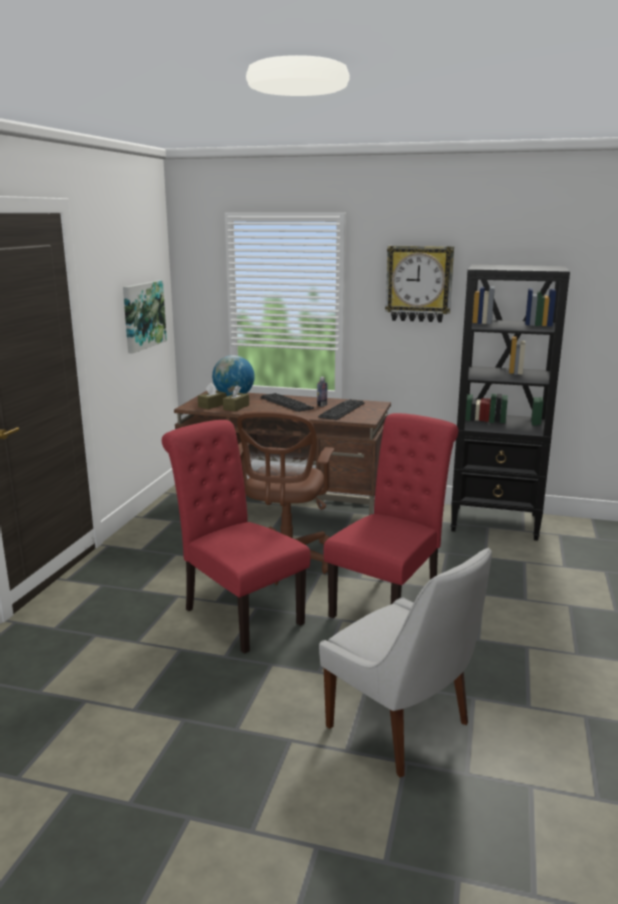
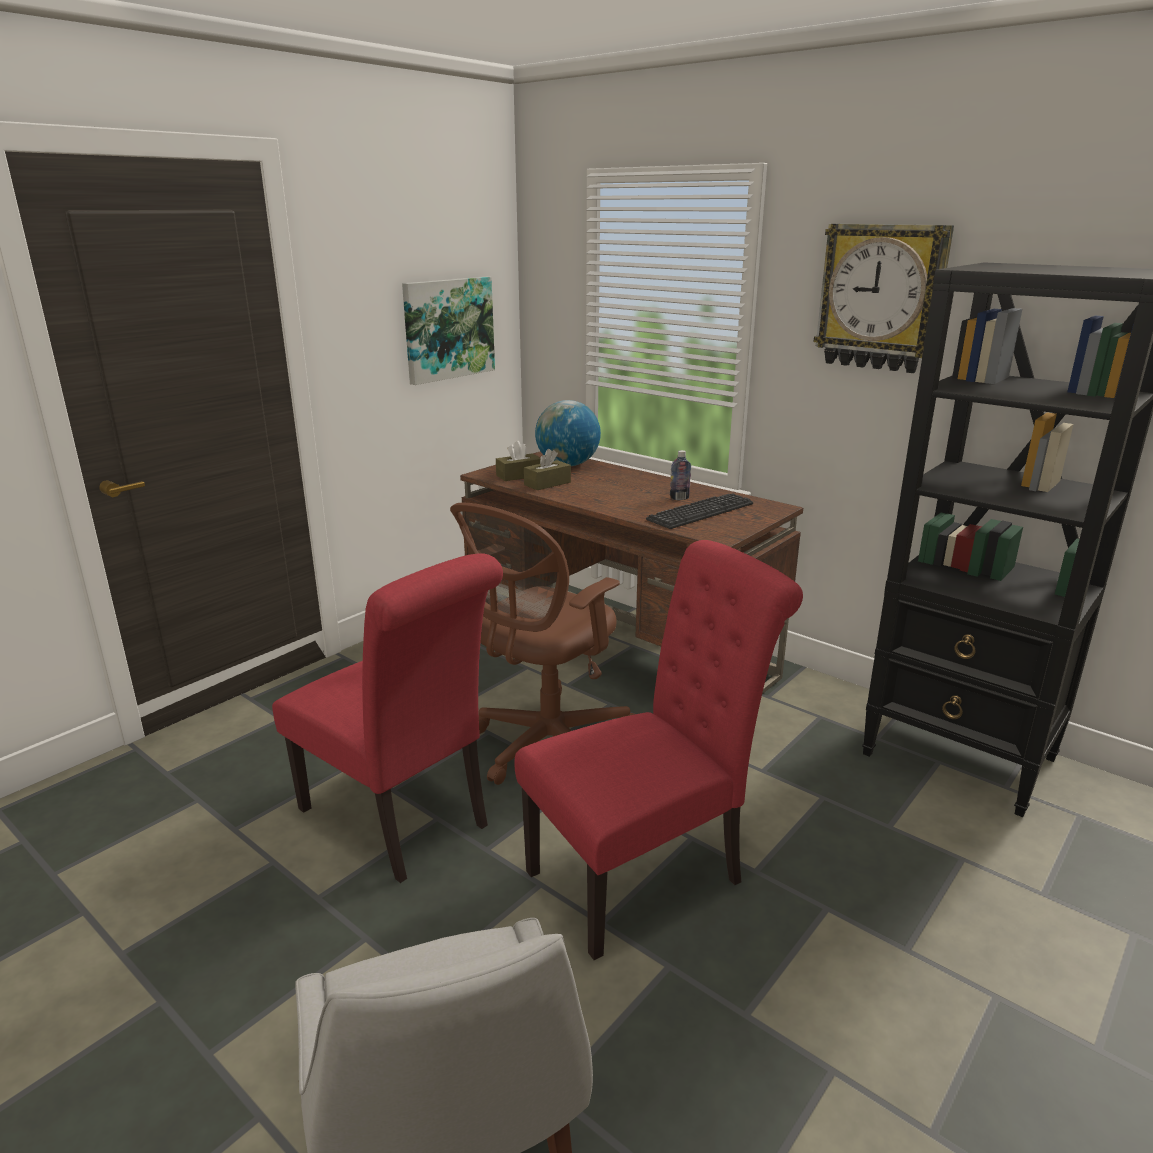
camera: 25 degrees right, 5 degrees up
red chair [162,420,310,654] -> red chair turned 150 degrees clockwise [272,553,503,883]
keyboard [261,393,314,412] -> none

